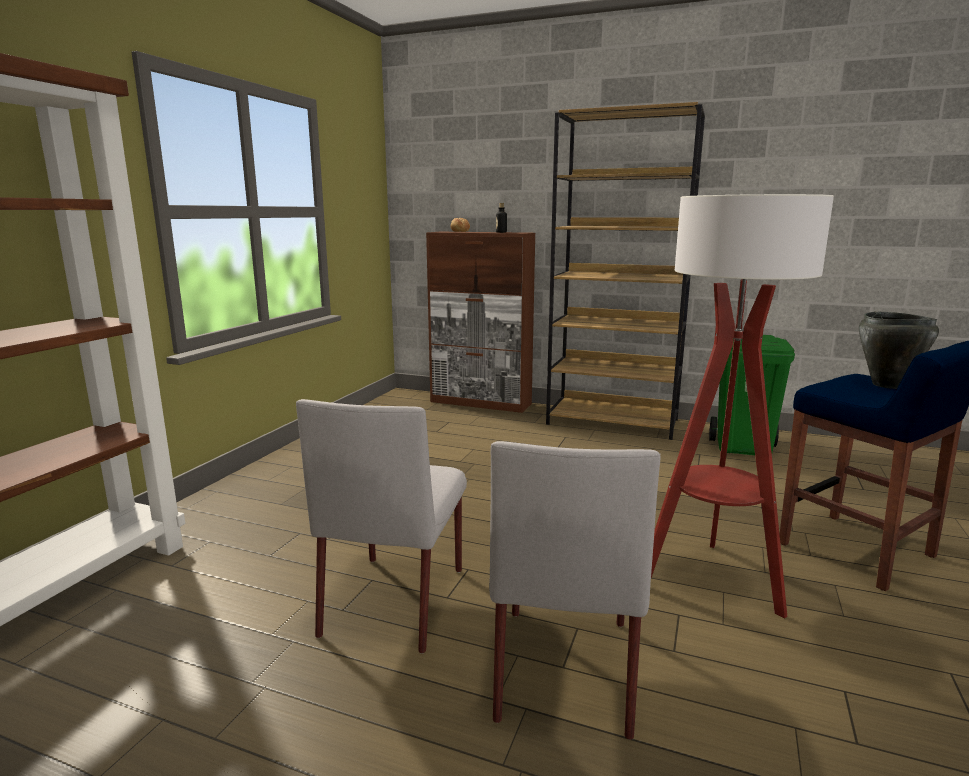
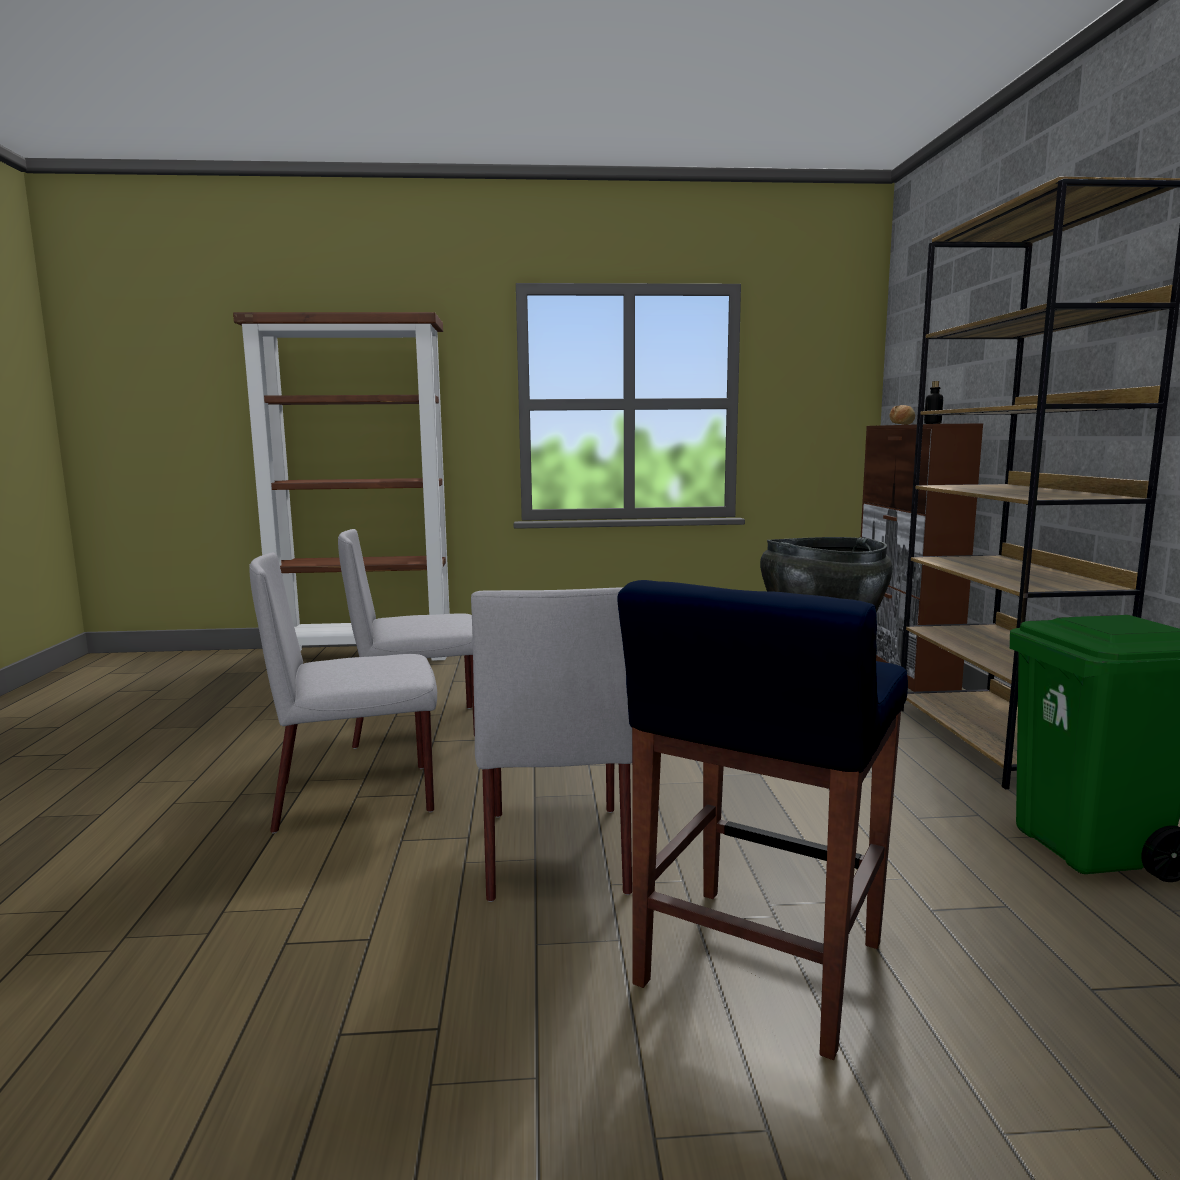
camera: 65 degrees right, 5 degrees down
floor lamp [651,194,834,618] -> grey chair [471,587,632,902]

